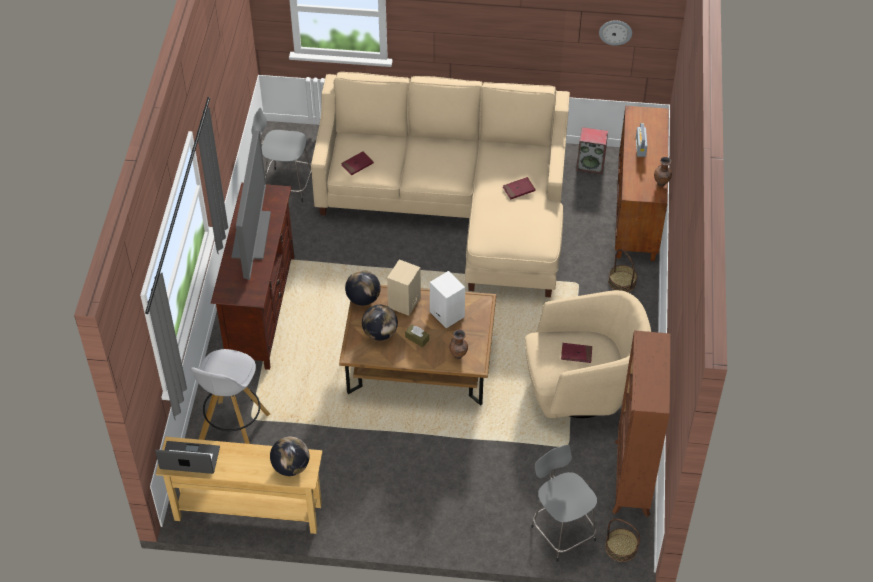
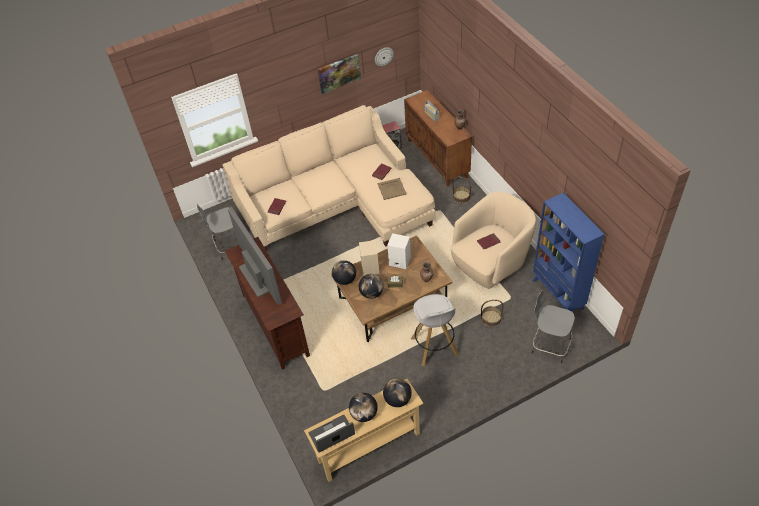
camera: 30 degrees left, 0 degrees up
white stool [190,349,270,444] -> white stool moved to [411,294,459,366]
basket [605,519,640,562] -> basket moved to [481,300,503,327]
brown bookcase [612,330,671,517] -> blue bookcase [533,192,605,312]
none -> picture [318,54,361,94]
none -> globe [349,393,378,422]
none -> beige tray [377,178,407,200]

